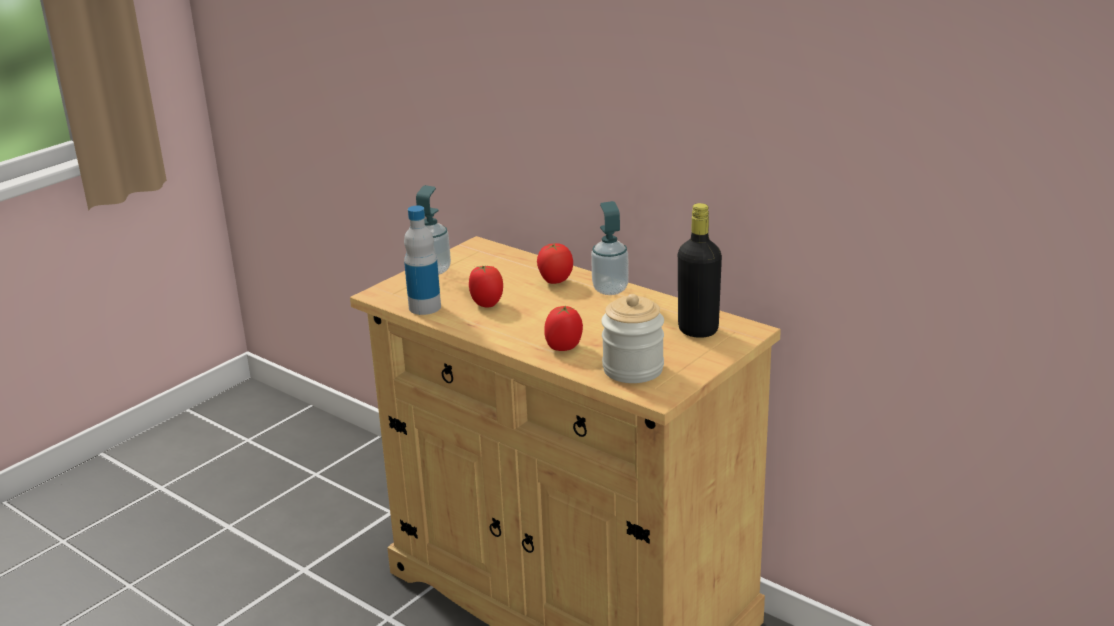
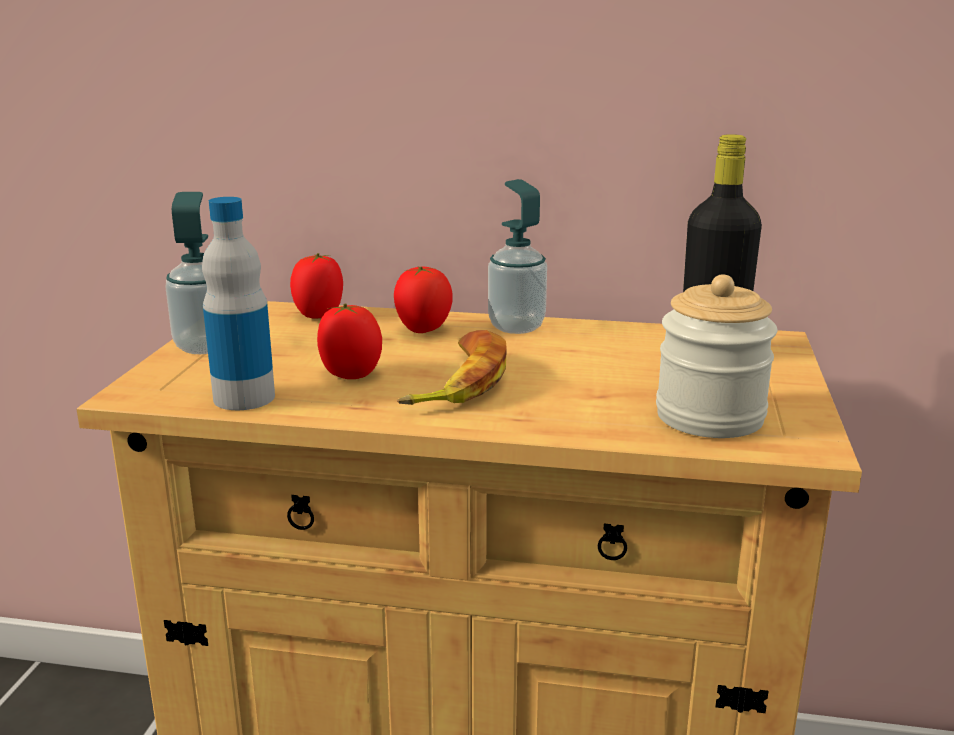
camera: 30 degrees left, 5 degrees down
tomato [544,306,583,351] -> tomato moved to [290,253,343,319]
none -> banana [397,330,507,405]

